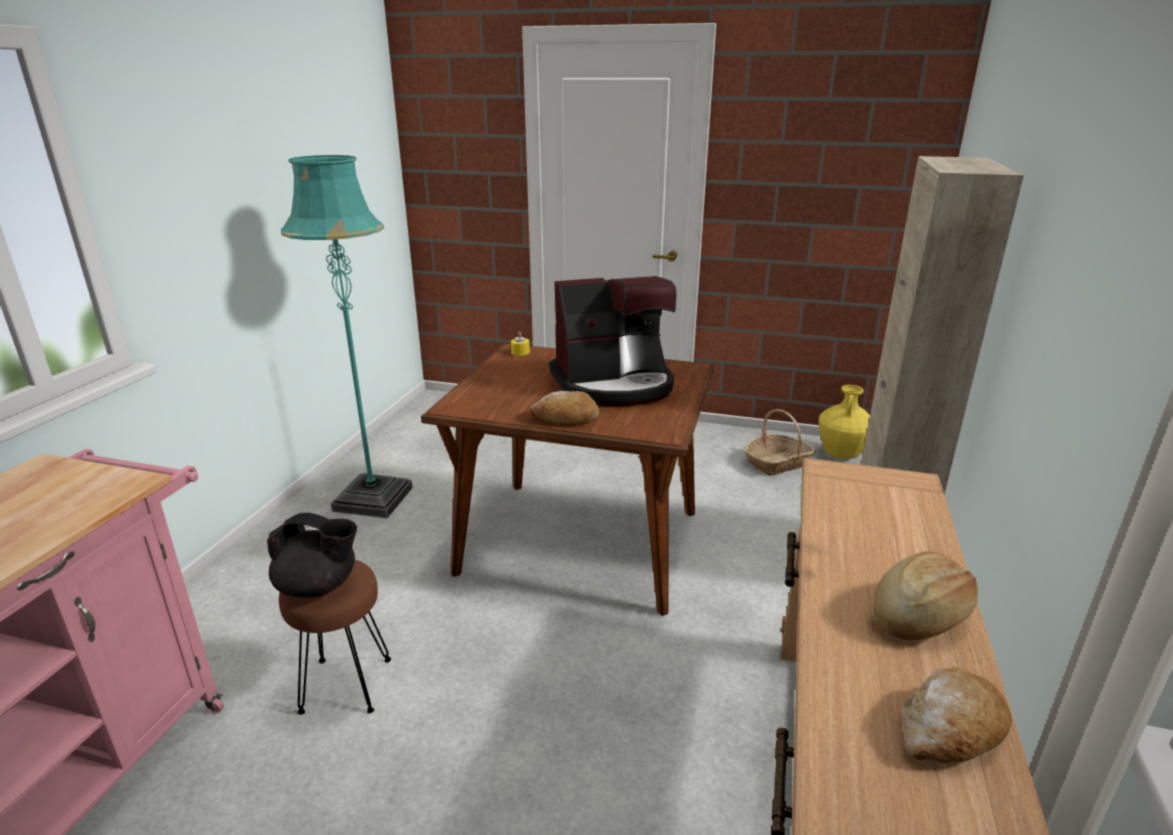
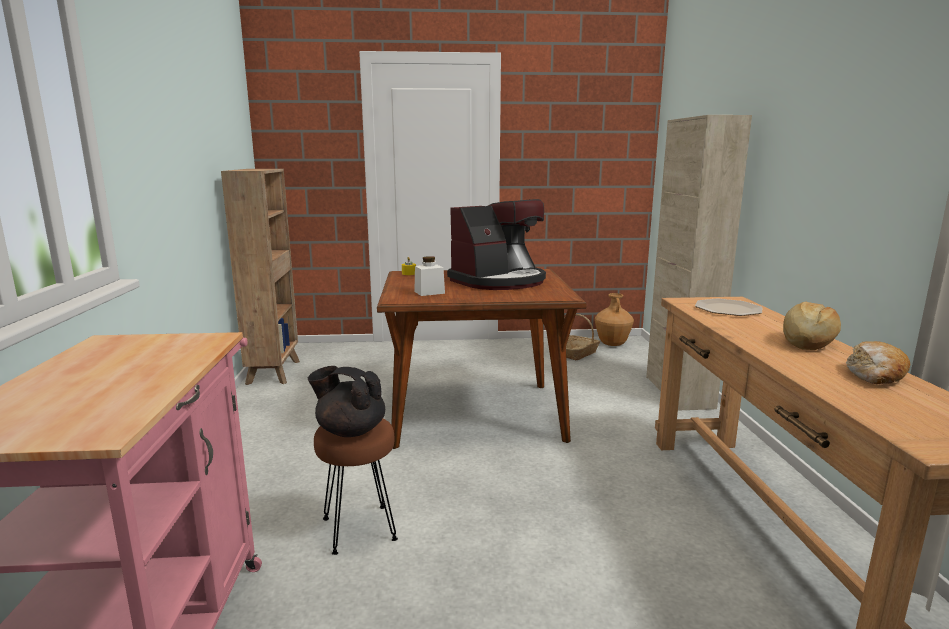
camera: 20 degrees left, 10 degrees down
black teapot [267,513,357,598] -> black teapot turned 150 degrees counterclockwise [308,366,385,437]
turquoise floor lamp [281,155,413,518] -> none
bread [530,391,600,423] -> none
yellow vase [818,385,870,460] -> brown vase [595,293,634,346]
none -> brown bookcase [221,169,300,385]
none -> white jar [414,256,445,296]
none -> plate [695,299,762,316]

